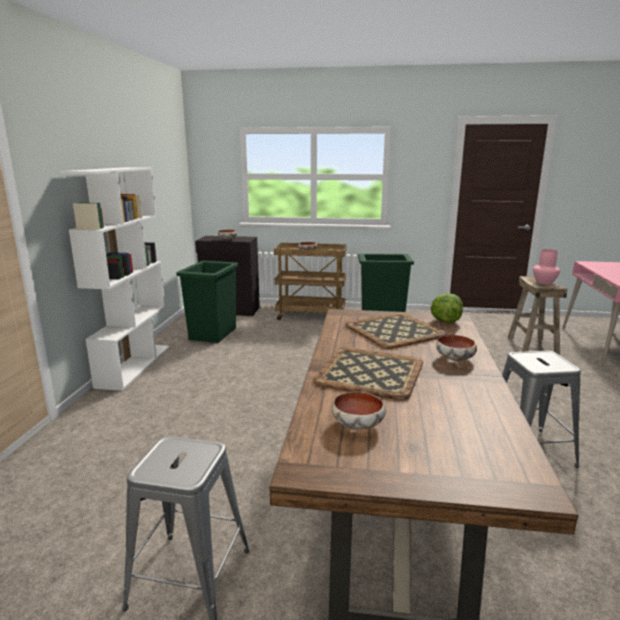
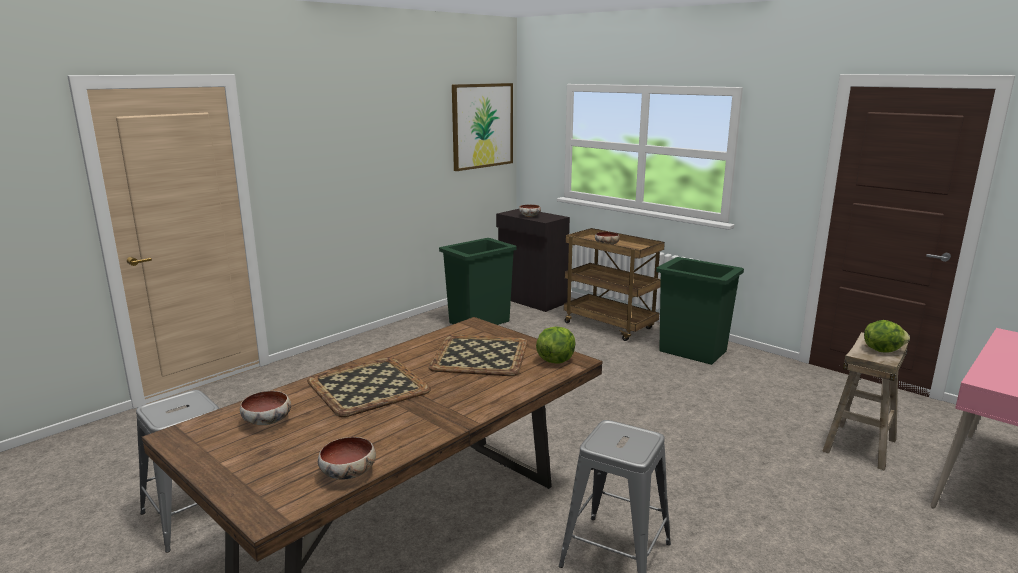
camera: 35 degrees right, 0 degrees up
white bookcase [60,167,169,391] -> none
bowl [436,335,477,361] -> bowl moved to [318,437,376,479]
pink vase [533,249,560,285] -> lettuce [864,320,910,352]
none -> picture [452,83,513,171]

